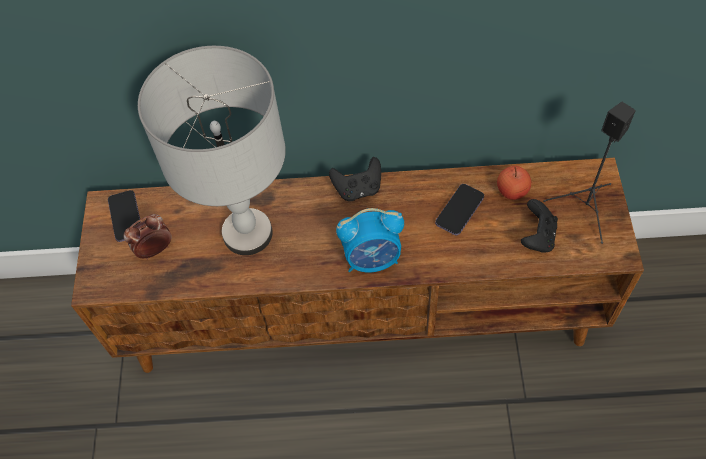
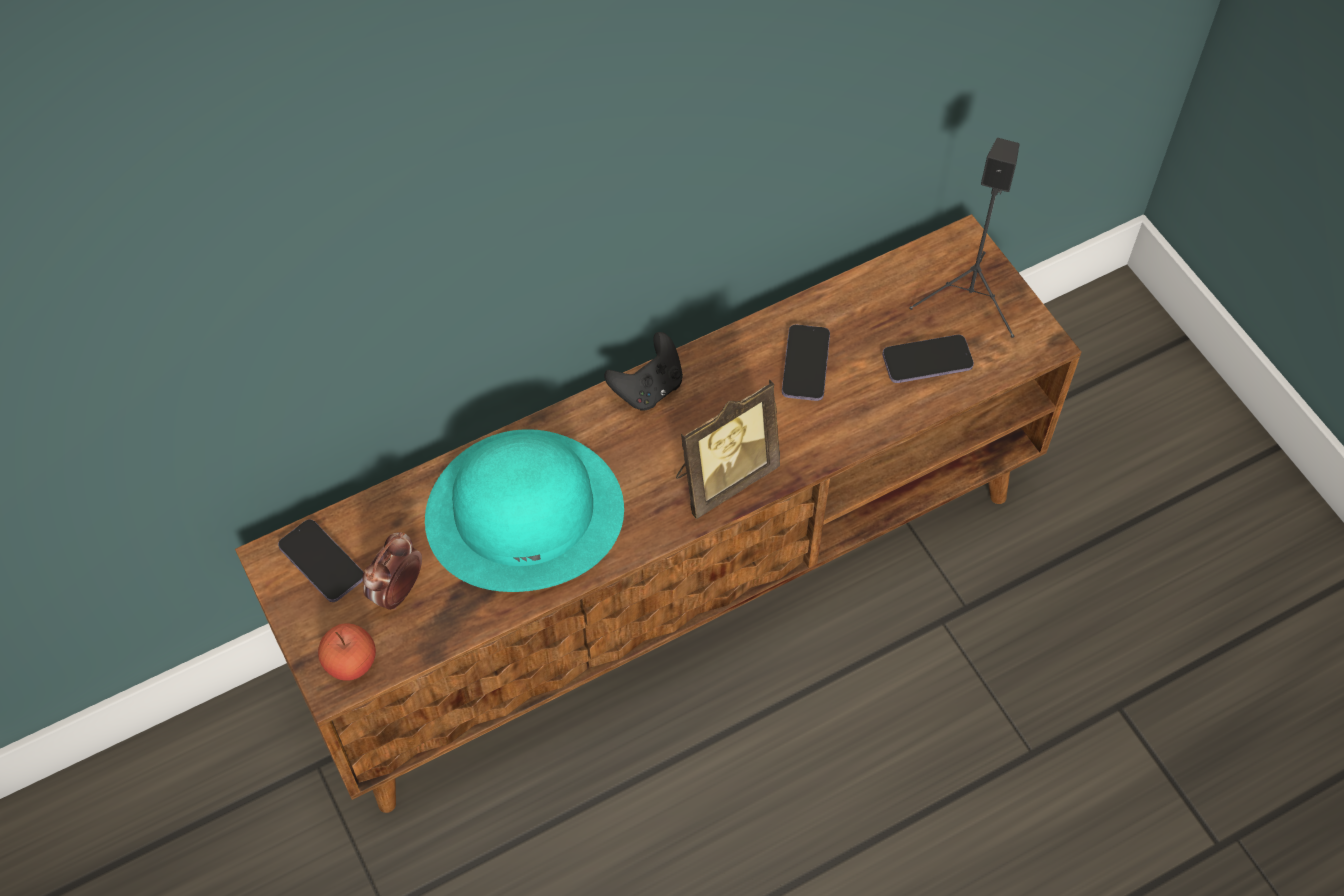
camera: 30 degrees left, 0 degrees up
grey table lamp [138,46,286,255] -> turquoise hat [425,429,624,592]
alarm clock [336,208,404,273] -> picture frame [676,379,780,519]
apple [497,166,531,200] -> apple moved to [318,623,376,681]
black game controller [521,199,558,253] -> phone [882,335,974,383]

